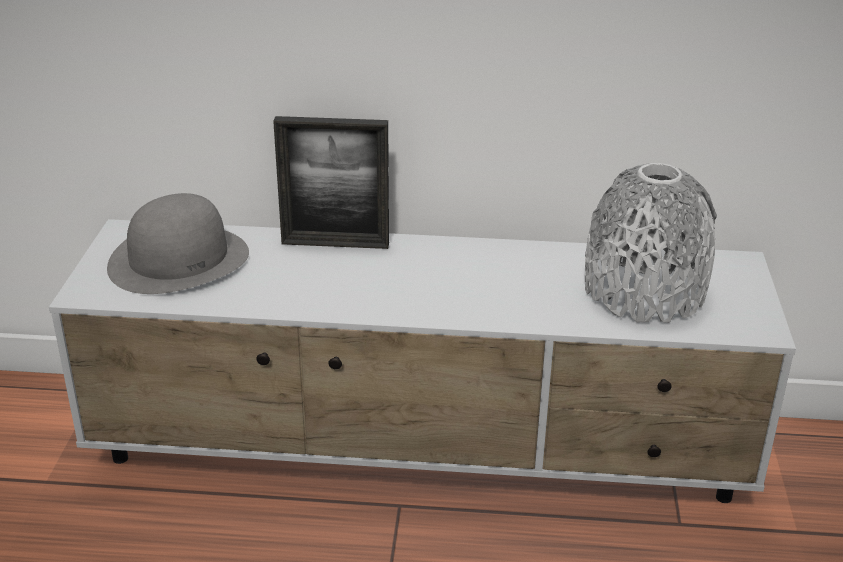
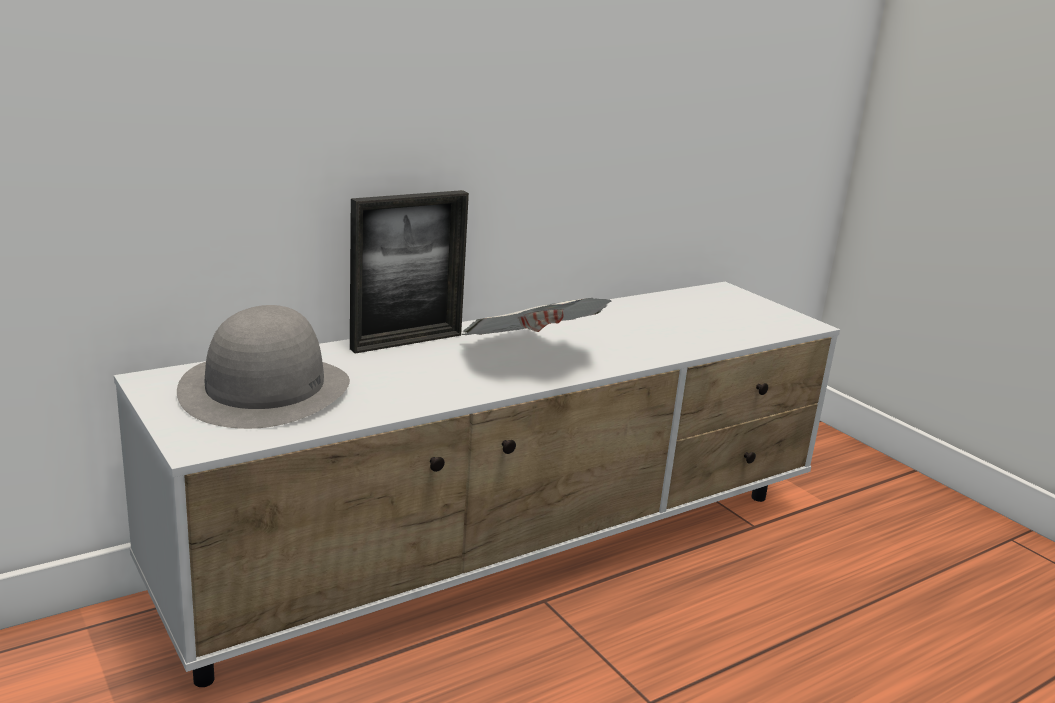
camera: 40 degrees left, 10 degrees down
grey vase [585,163,717,323] -> none
none -> newspaper [461,298,612,335]

